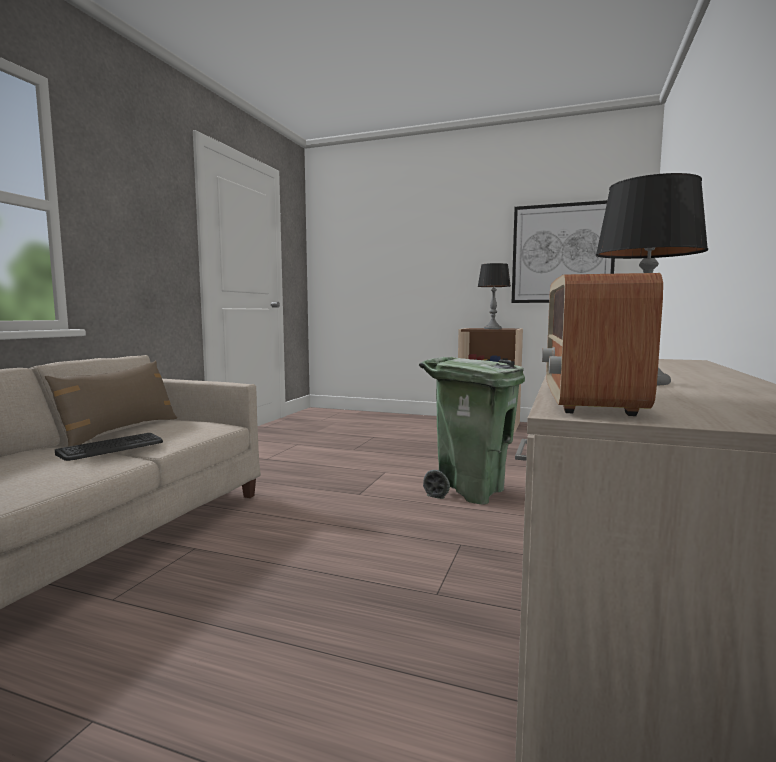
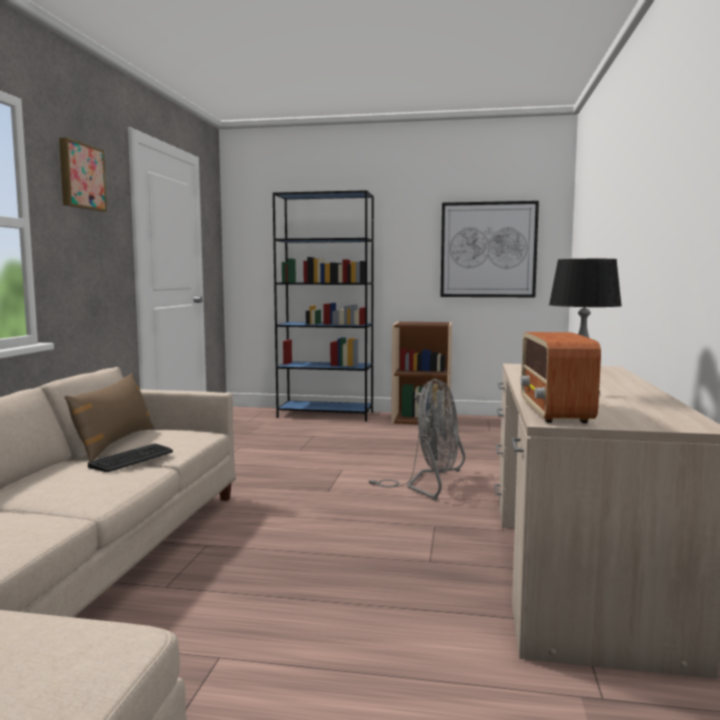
camera: 10 degrees left, 0 degrees up
green trash can [419,357,525,504] -> grey fan [369,379,465,501]
table lamp [478,263,511,329] -> none
none -> picture [59,137,107,212]
none -> blue bookcase [273,190,374,422]

